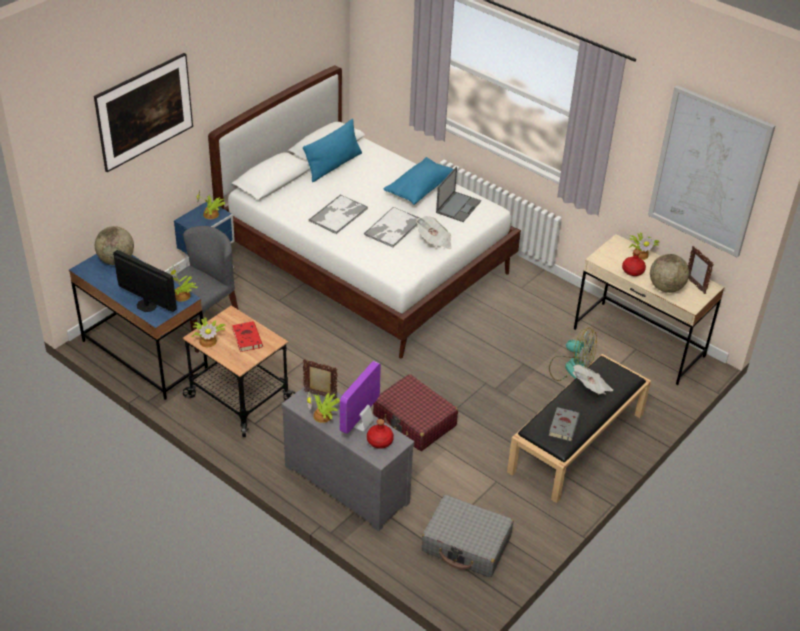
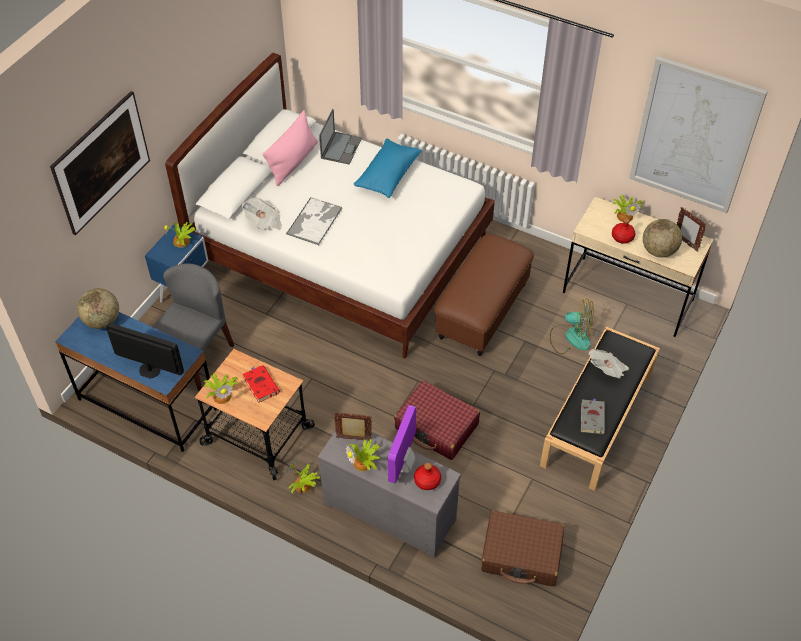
camera: 10 degrees left, 10 degrees up
potted plant [166,265,198,302] -> potted plant moved to [286,458,320,494]
blue pillow [303,119,362,182] -> pink pillow [263,111,318,186]
tray [364,207,419,247] -> none
newspaper [416,216,451,249] -> newspaper moved to [242,198,282,230]
grey suitcase [422,495,514,577] -> brown suitcase [481,510,564,586]
laptop [436,167,481,222] -> laptop moved to [319,109,362,165]
none -> brown ottoman [434,234,534,356]

